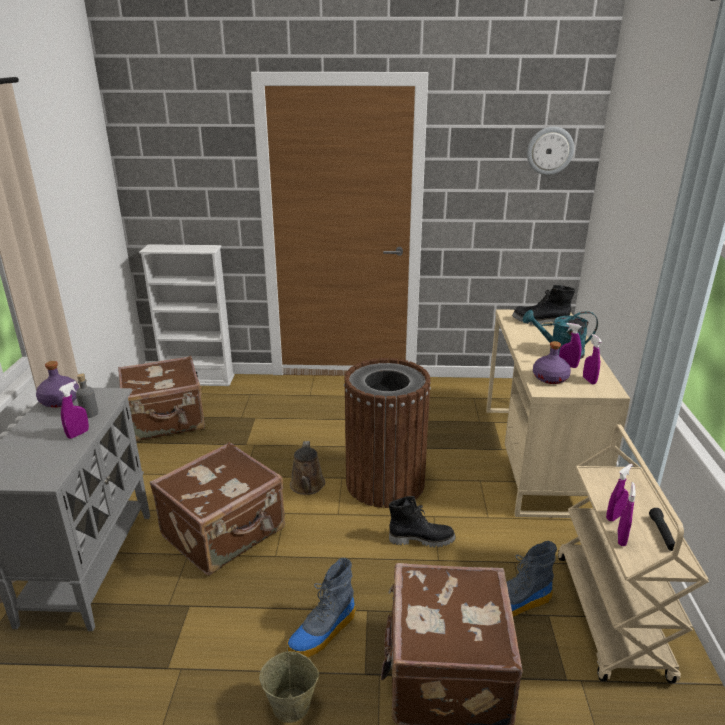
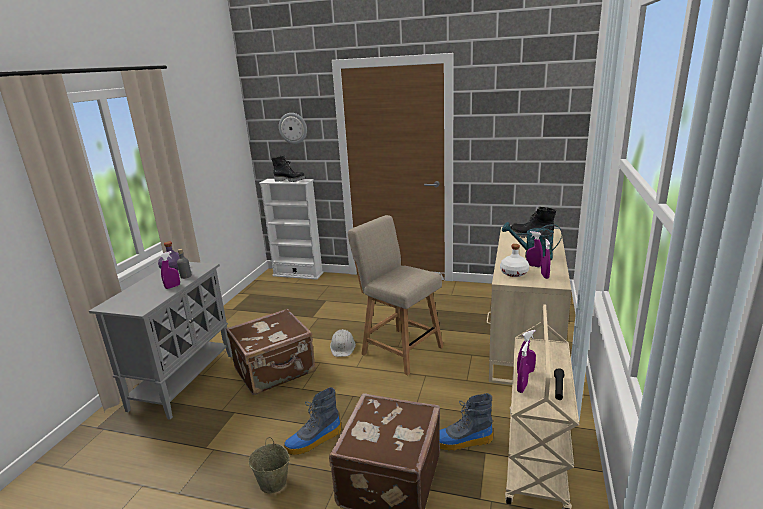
camera: 15 degrees right, 5 degrees down
brown suitcase [118,356,205,442] -> none
brown watering can [290,441,325,495] -> white hard hat [330,329,356,357]
brown trash can [344,358,431,508] -> beige chair [348,215,443,375]
black boot [389,496,456,548] -> black boot moved to [271,155,306,182]
wall clock [527,127,574,175] -> wall clock moved to [279,113,307,144]
purple bottle [533,341,571,384] -> white bottle [500,244,529,277]

